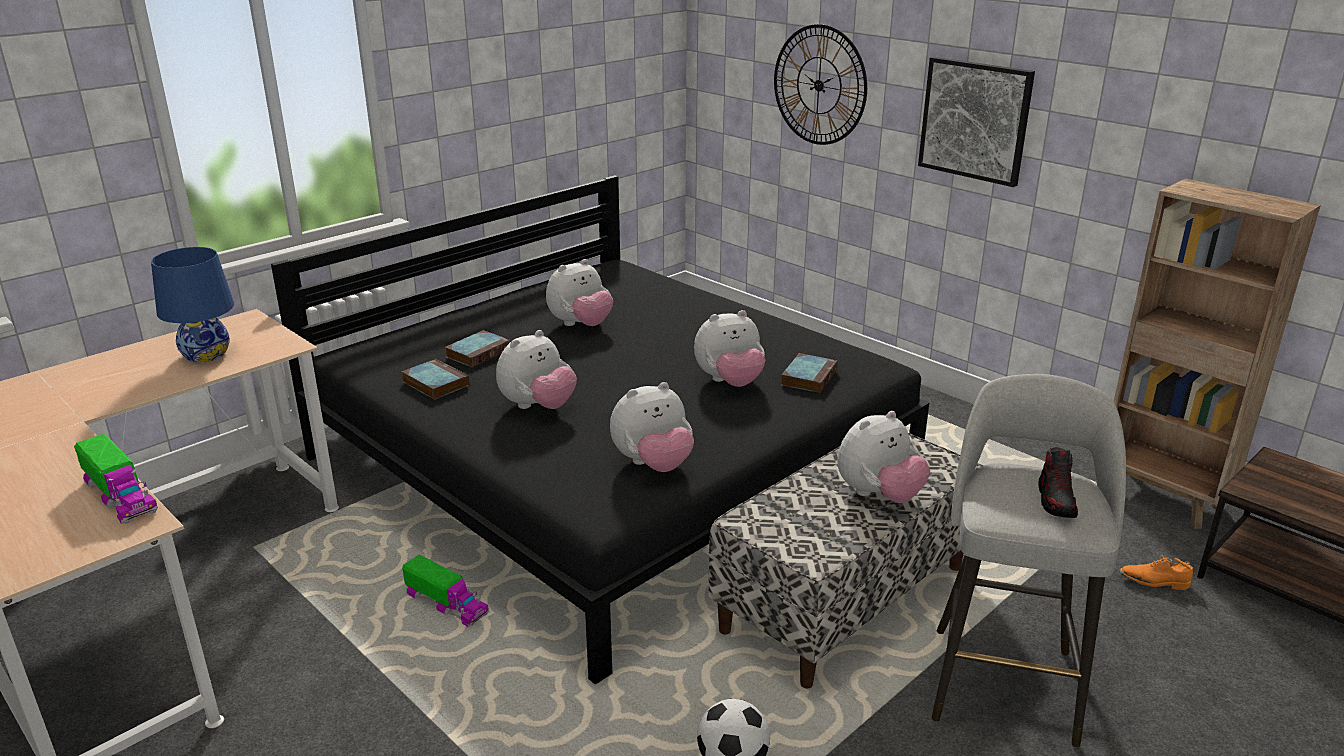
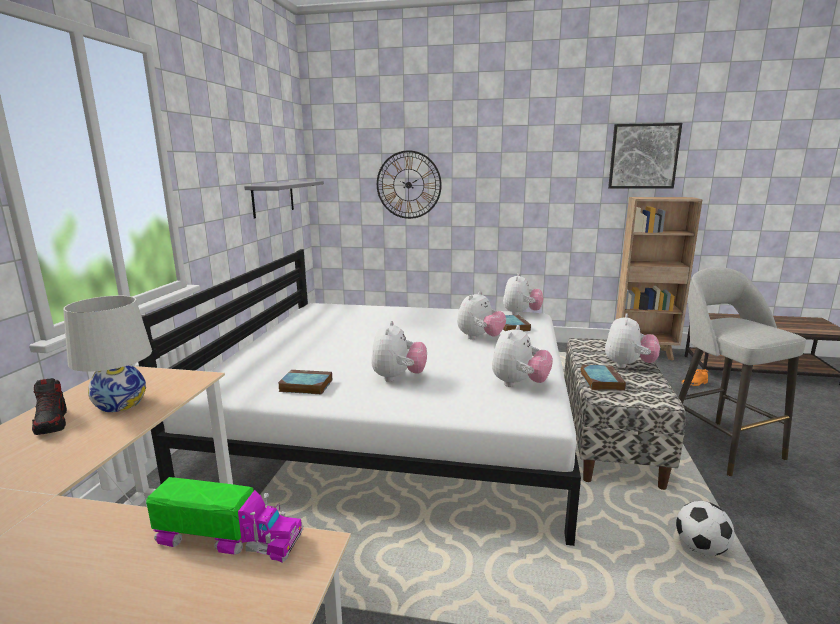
camera: 35 degrees left, 10 degrees down
blue table lamp [151,247,234,362] -> white table lamp [63,296,152,412]
black bed [271,175,929,685] -> white bed [138,249,581,546]
toy truck [402,554,489,628] -> none
book [445,330,511,368] -> book moved to [581,365,626,391]
plush toy [546,259,613,326] -> plush toy moved to [503,273,543,315]
picture [918,57,1035,187] -> picture moved to [608,123,682,189]
shoe [1038,447,1078,518] -> shoe moved to [32,378,67,435]
none -> grey shelf [244,181,324,218]

